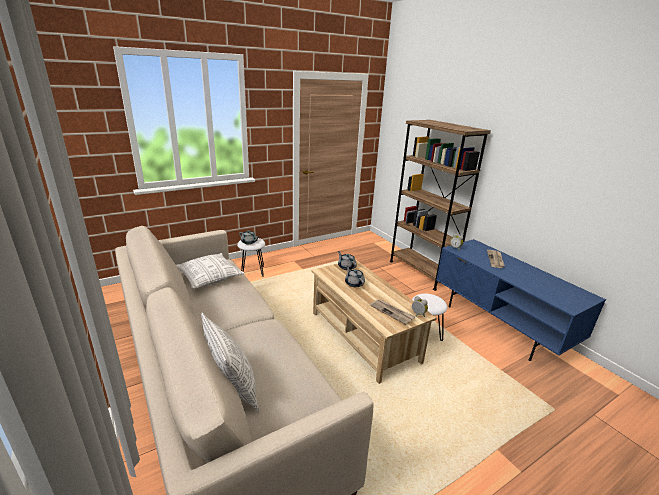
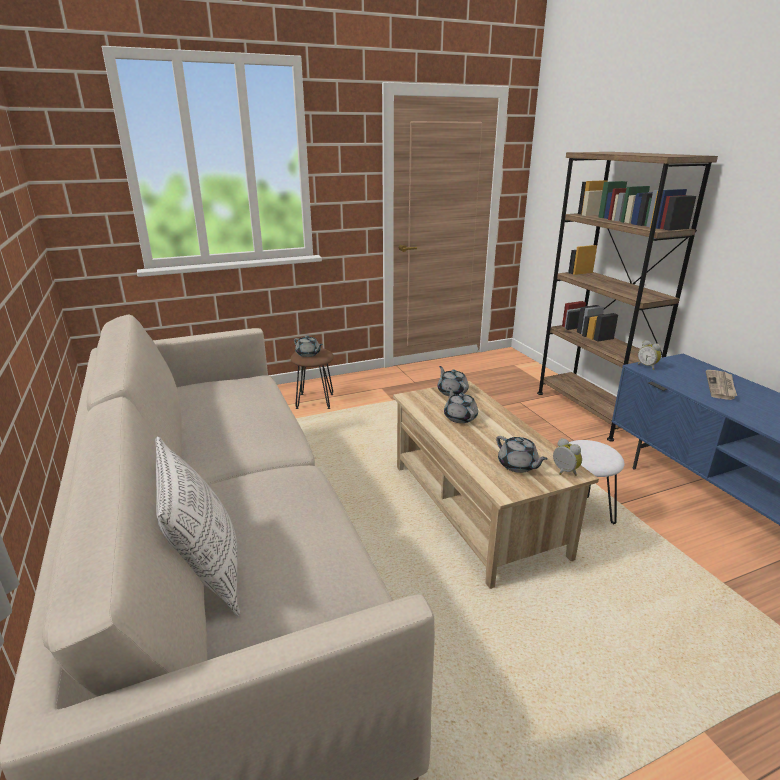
camera: 10 degrees right, 0 degrees up
pillow [176,253,245,289] -> none
white stool [237,238,265,277] -> brown stool [291,348,334,409]
newspaper [370,299,416,325] -> grey teapot [496,436,548,473]

